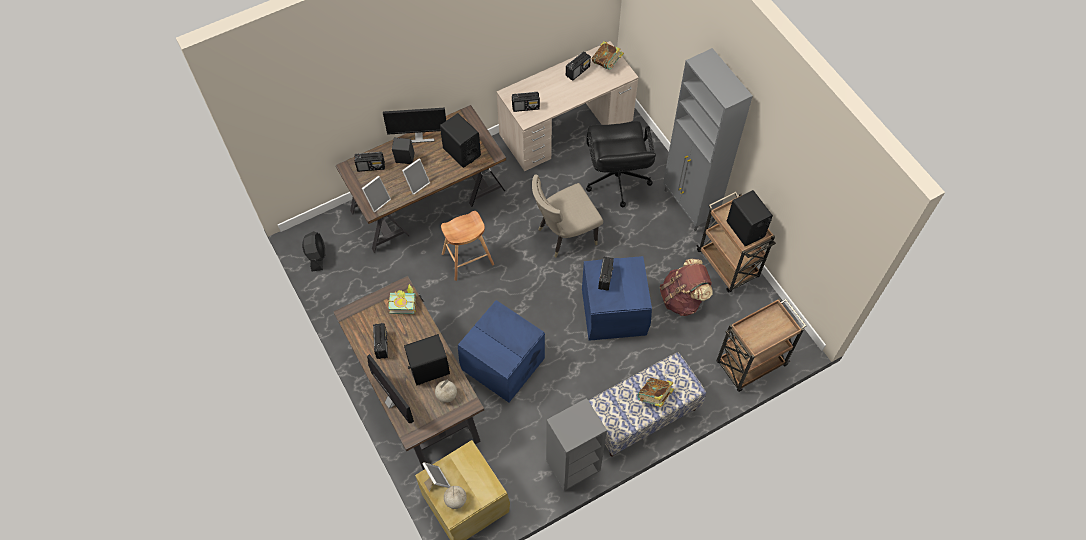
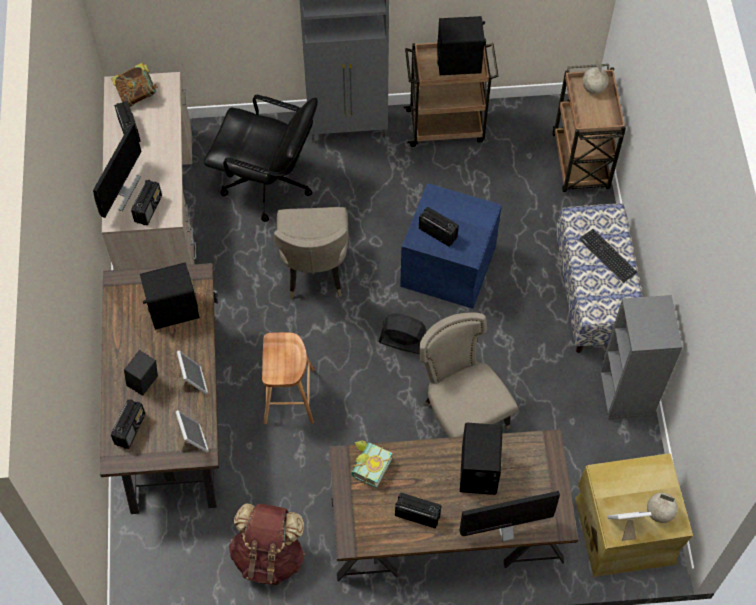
camera: 65 degrees left, 0 degrees up
black fan [302,231,325,271] -> black fan moved to [379,313,426,354]
monitor [383,108,446,143] -> monitor moved to [93,123,142,218]
globe [435,379,457,403] -> globe moved to [582,59,609,94]
blue storage box [458,300,545,402] -> beige chair [419,312,518,438]
book [637,378,674,407] -> keyboard [579,229,637,283]
brown backpack [660,259,713,316] -> brown backpack moved to [229,503,305,585]

